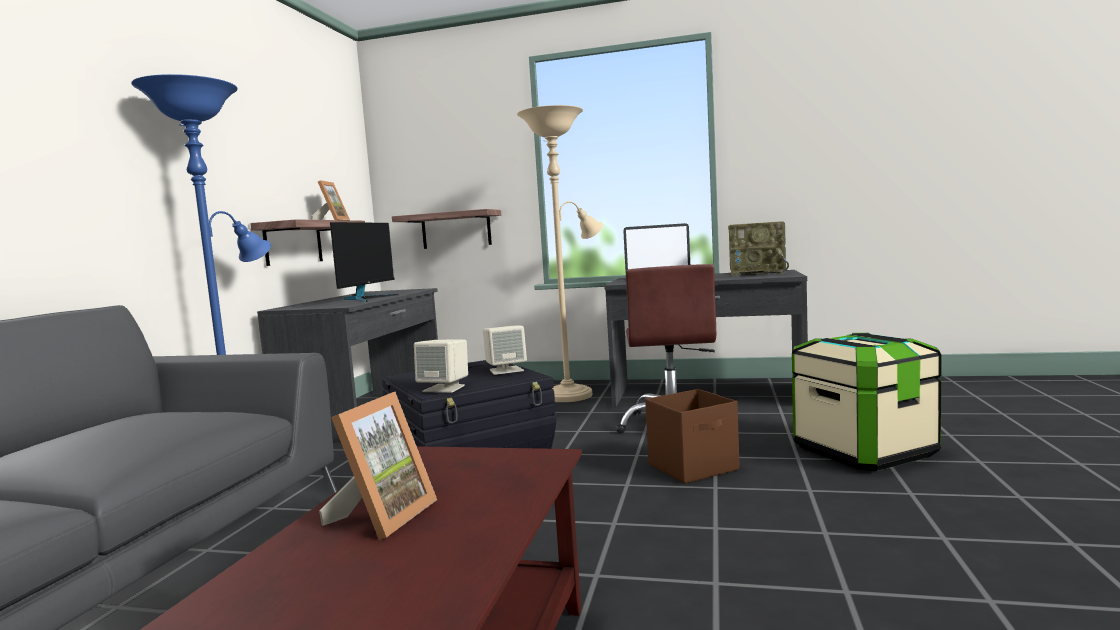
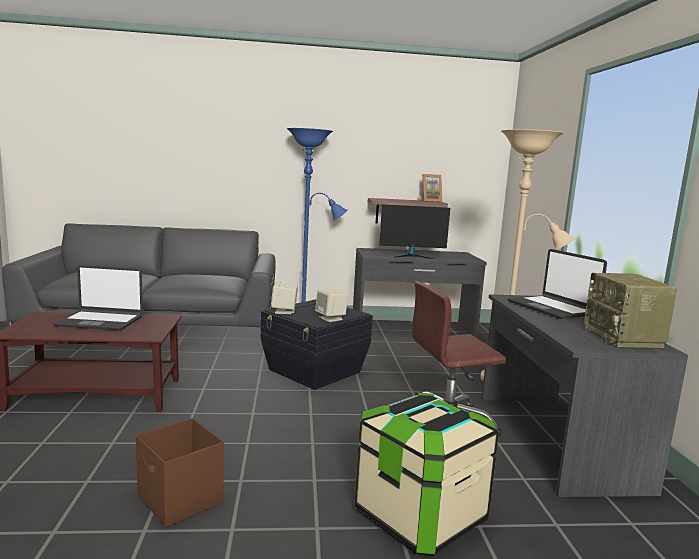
camera: 70 degrees right, 5 degrees up
picture frame [319,392,437,539] -> laptop [54,265,143,331]
shelf [392,209,501,249] -> none
brown storage box [645,389,739,484] -> brown storage box moved to [136,418,224,528]

